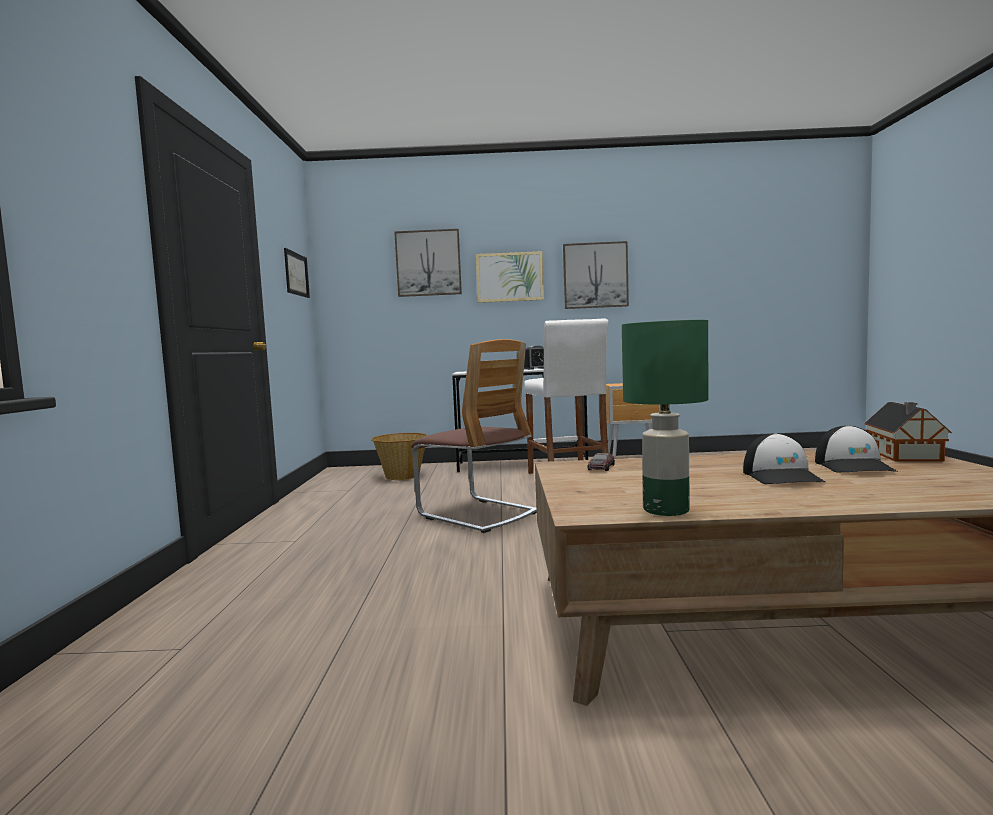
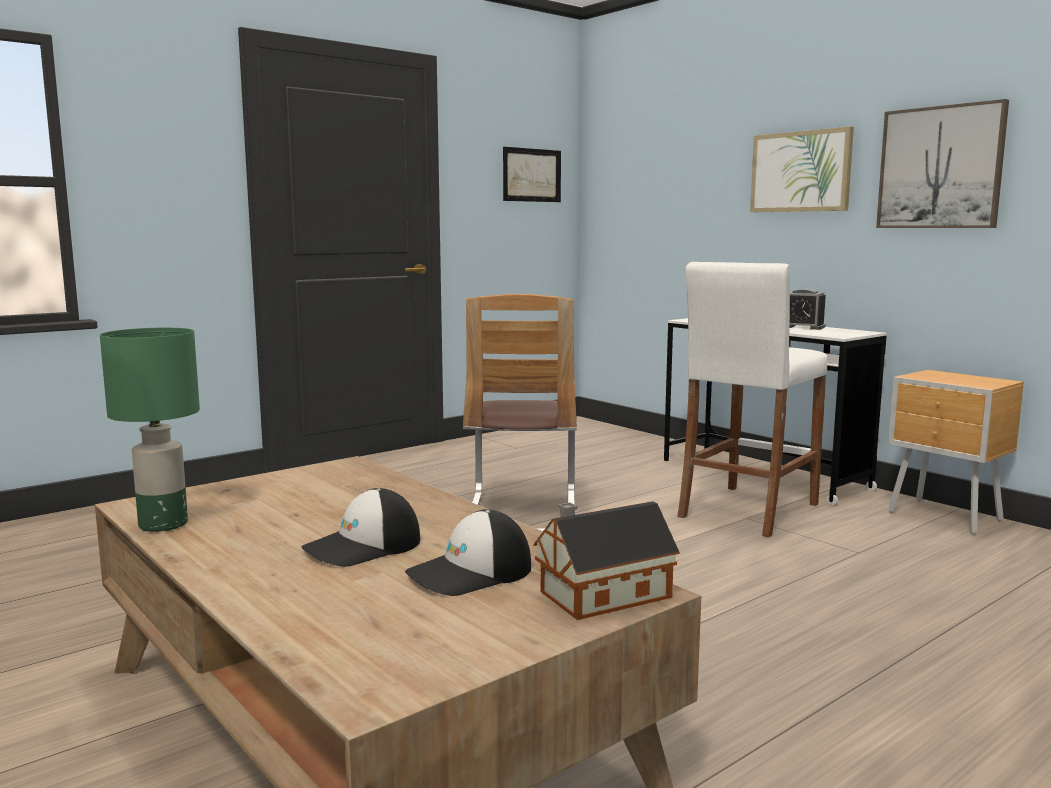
camera: 50 degrees right, 5 degrees up
basket [371,433,428,480] -> none
picture [394,229,462,297] -> none
toy car [587,453,615,471] -> none

